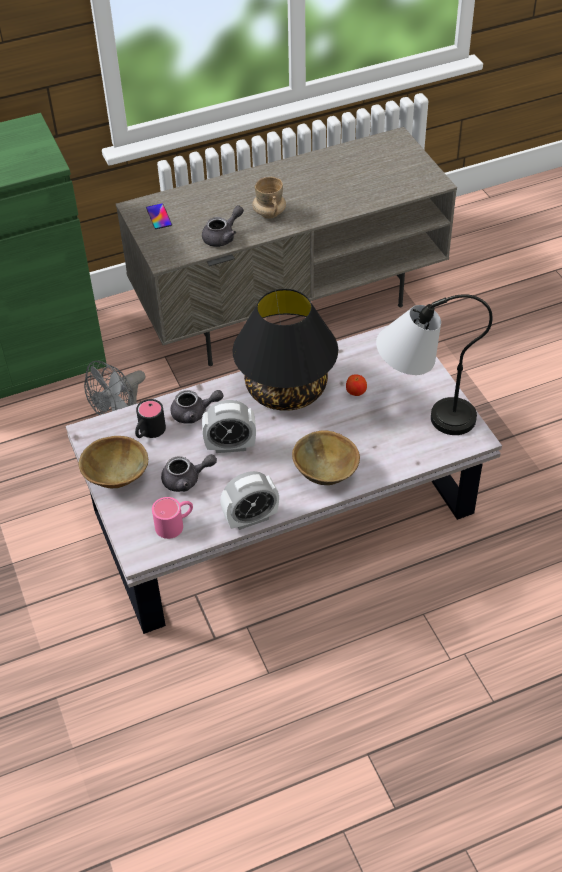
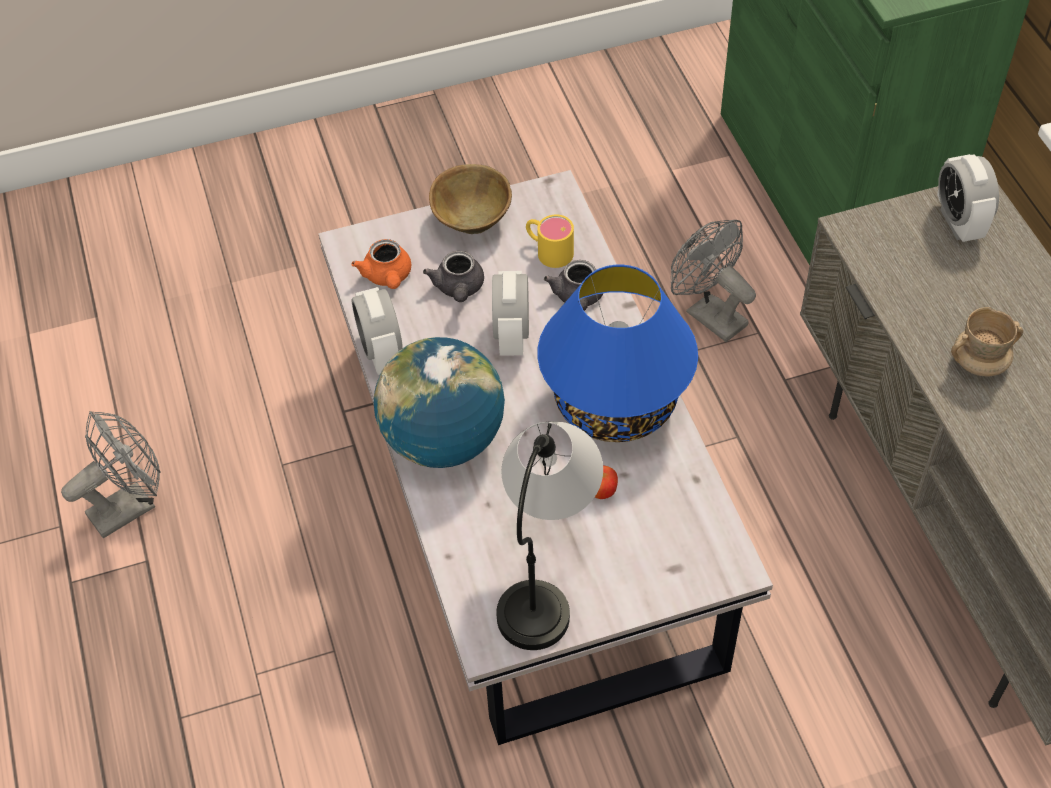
camera: 95 degrees right, 5 degrees up
black mug [135,399,166,438] -> yellow mug [526,215,574,268]
phone [146,203,172,229] -> alarm clock [937,154,999,242]
pink mug [152,497,193,539] -> orange teapot [351,239,411,289]
grey teapot [202,205,244,247] -> none
black table lamp [233,289,338,411] -> blue table lamp [537,265,698,442]
brown bowl [292,430,360,485] -> globe [374,337,505,468]
none -> grey fan [61,411,161,538]

